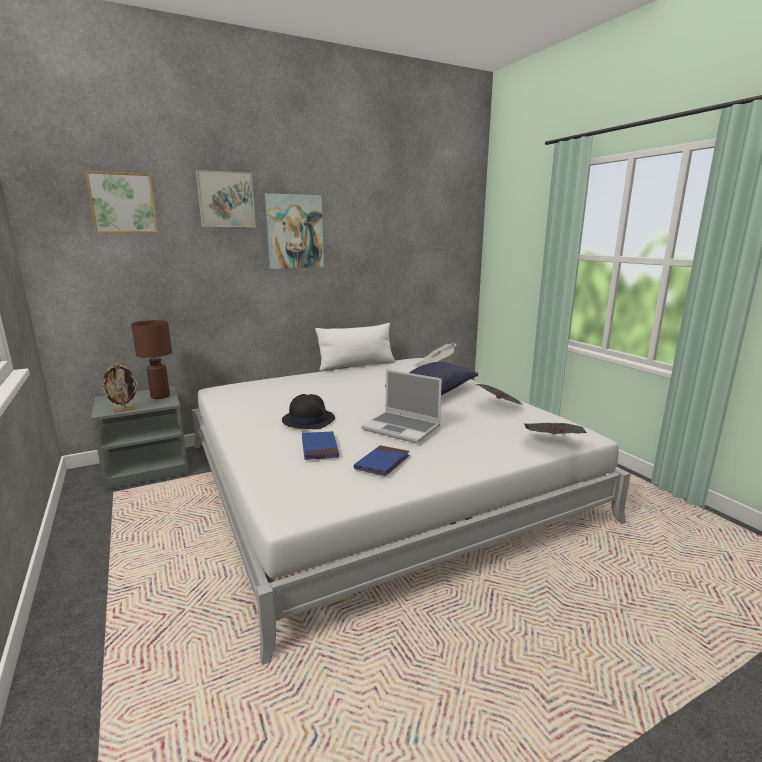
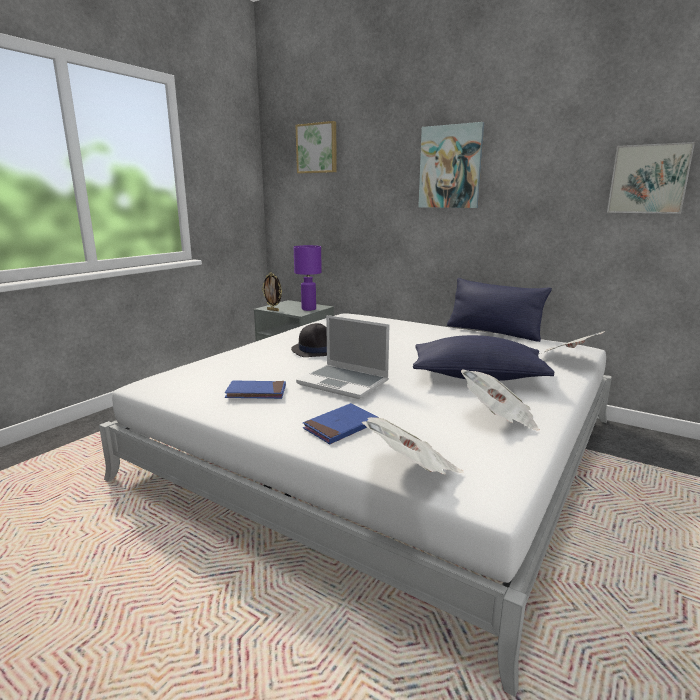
camera: 60 degrees right, 0 degrees up
brown table lamp [131,320,172,399] -> purple table lamp [294,245,322,311]
picture [196,170,256,227] -> picture moved to [607,142,695,214]
blue book [302,431,339,460] -> blue book moved to [303,403,379,444]
white pillow [315,323,395,371] -> blue pillow [447,278,552,342]
laptop [361,369,442,443] -> laptop turned 60 degrees counterclockwise [296,315,390,399]

